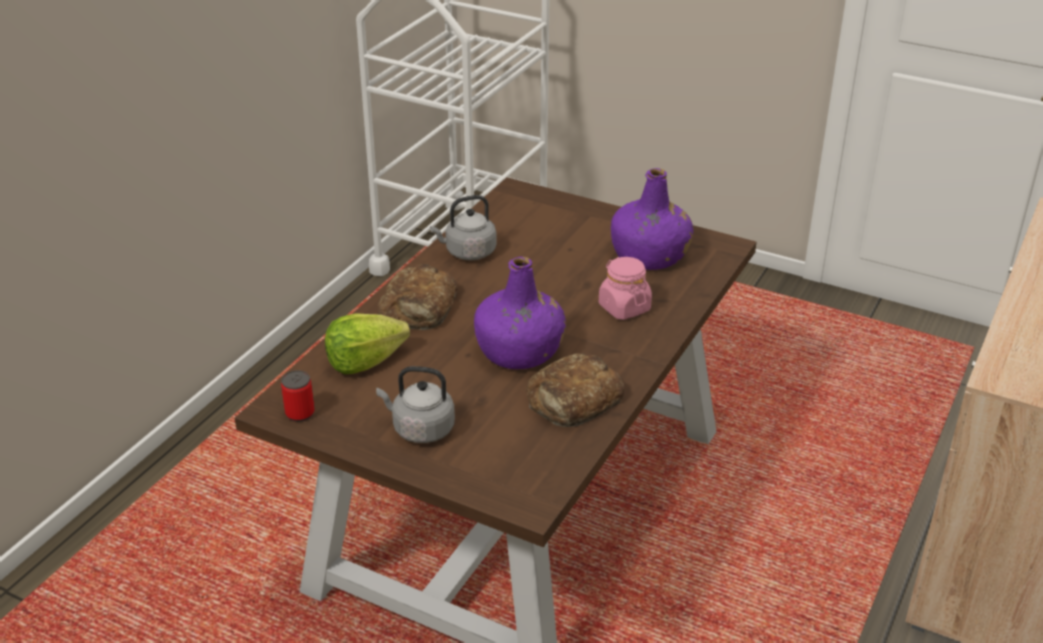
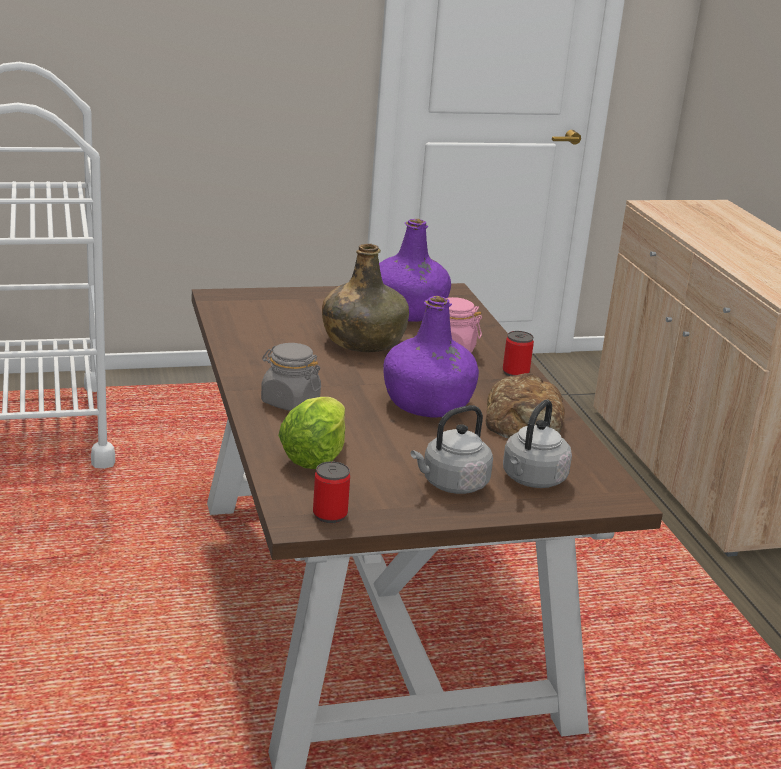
camera: 45 degrees left, 10 degrees down
bread [377,264,458,330] -> grey jar [261,343,321,411]
grey kettle [430,195,497,260] -> grey kettle moved to [503,399,572,488]
none -> green bottle [322,244,409,352]
none -> can [503,331,534,376]

